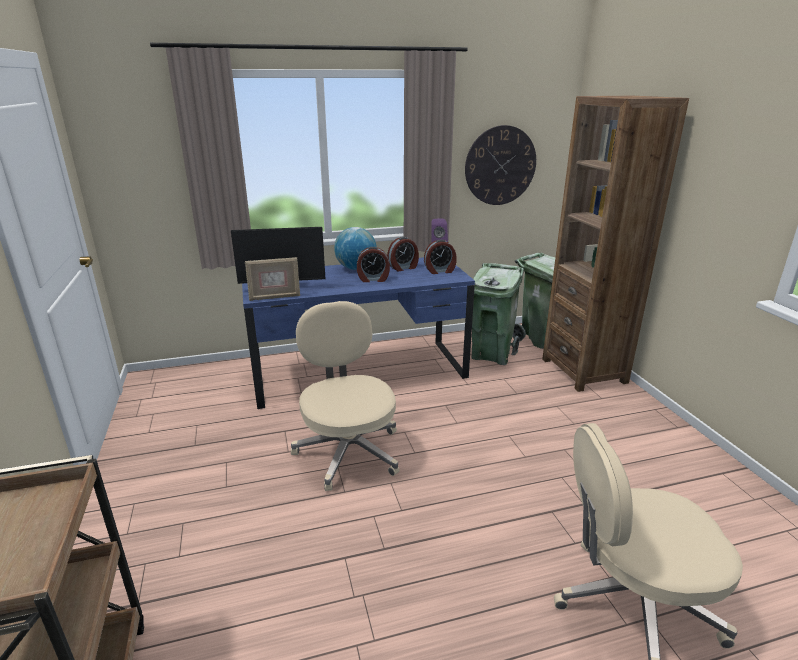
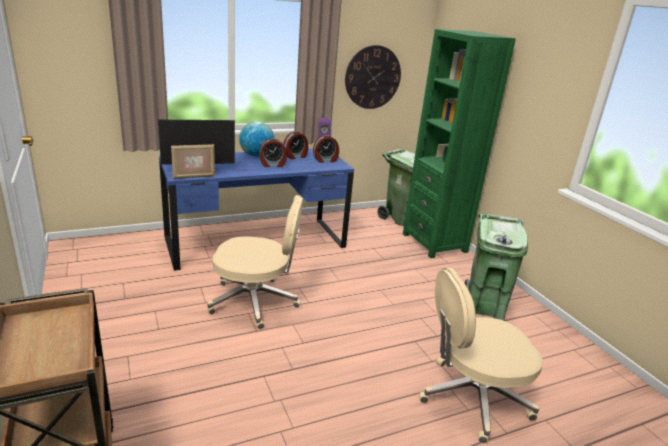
camera: 10 degrees left, 0 degrees up
beige office chair [291,301,399,491] -> beige office chair turned 120 degrees clockwise [207,195,303,329]
green trash can [472,263,524,365] -> green trash can moved to [465,214,528,321]
brown bookcase [542,96,689,392] -> green bookcase [403,29,516,258]

